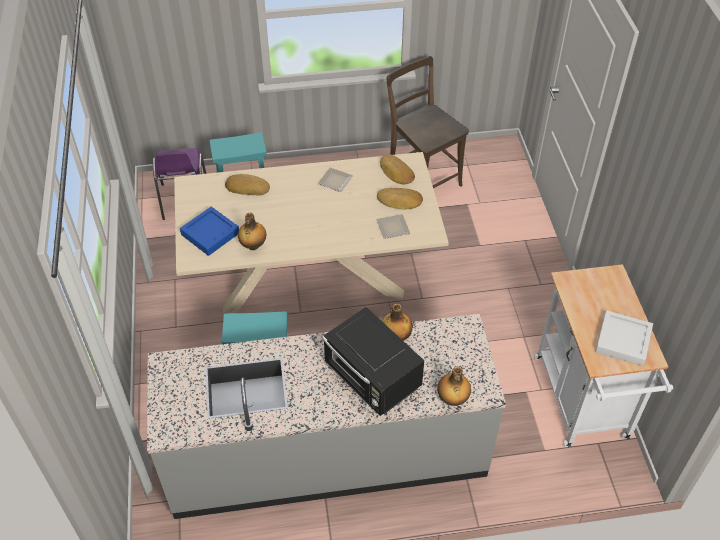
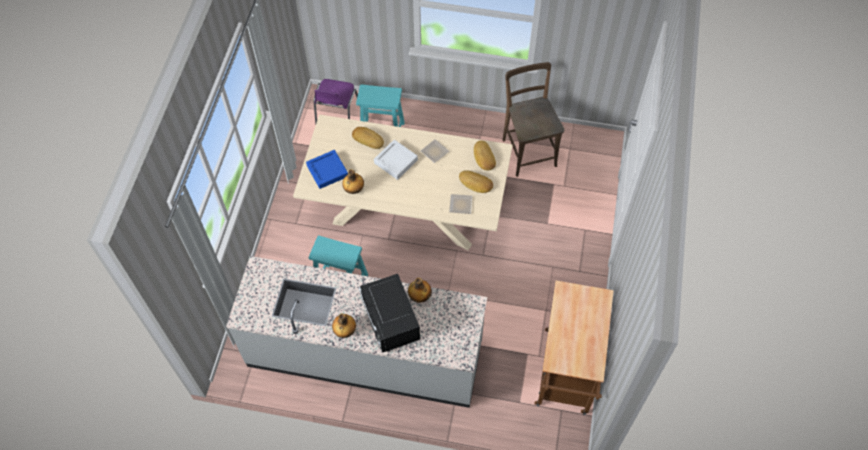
camera: 20 degrees right, 10 degrees up
bottle [437,366,471,406] -> bottle moved to [332,313,356,338]
white cart [534,264,673,447] -> brown cart [535,281,614,415]
grey tray [595,310,653,366] -> grey tray moved to [374,140,418,180]

